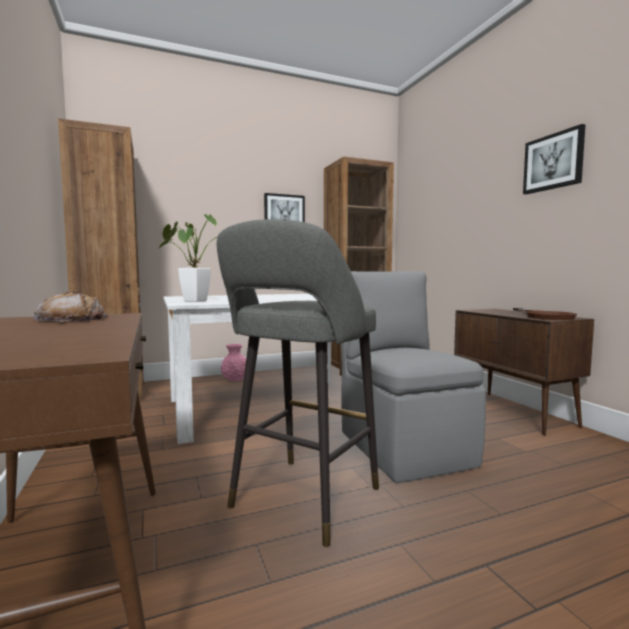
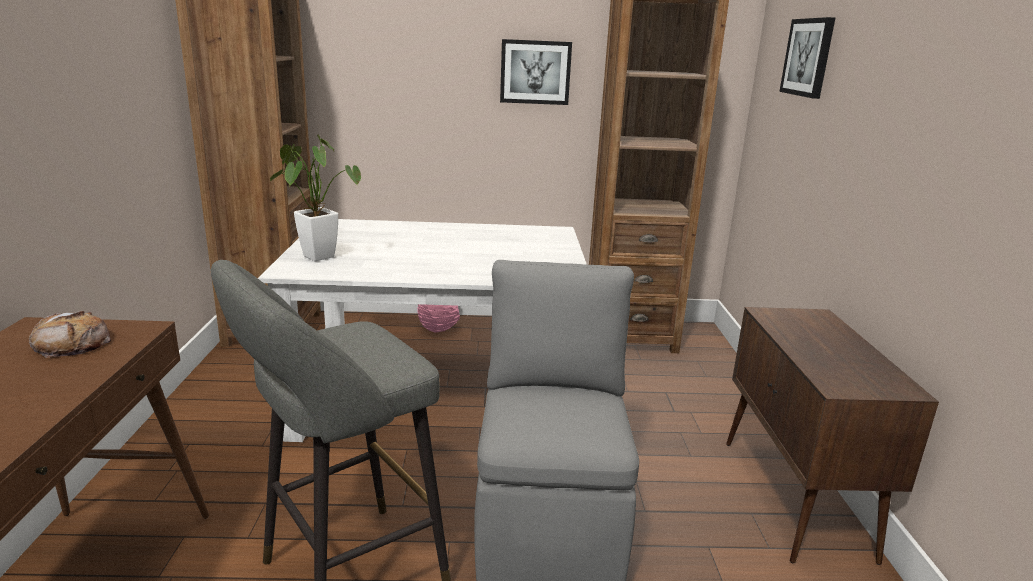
camera: 20 degrees right, 15 degrees up
brown frying pan [513,308,577,320] -> none
picture [523,124,585,194] -> picture moved to [779,17,835,99]

